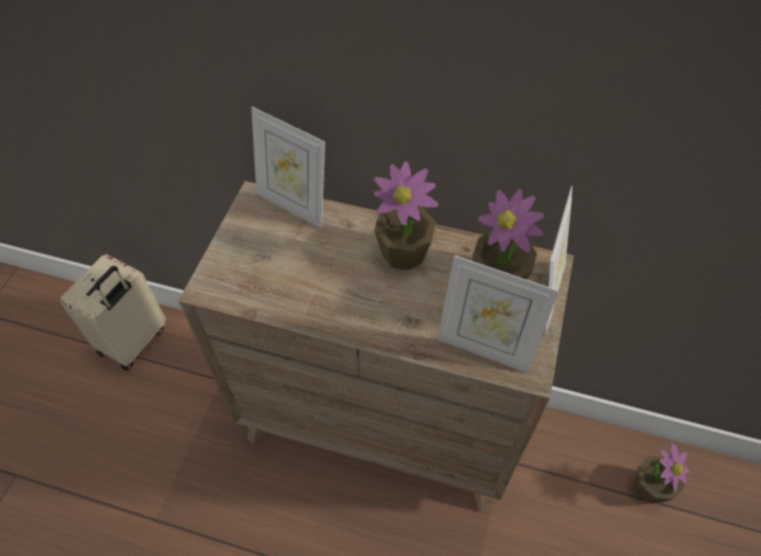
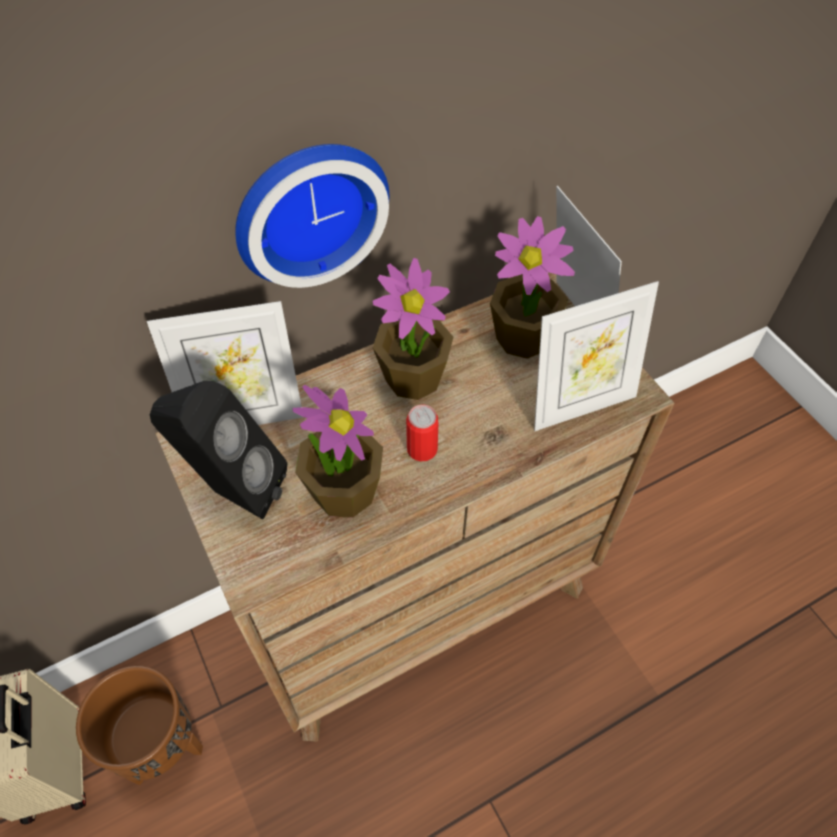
camera: 45 degrees left, 0 degrees up
potted plant [634,442,689,503] -> potted plant moved to [293,385,383,518]
none -> brown planter [76,666,203,785]
none -> black speaker [150,381,287,519]
none -> wall clock [235,144,389,288]
none -> can [406,404,439,461]

